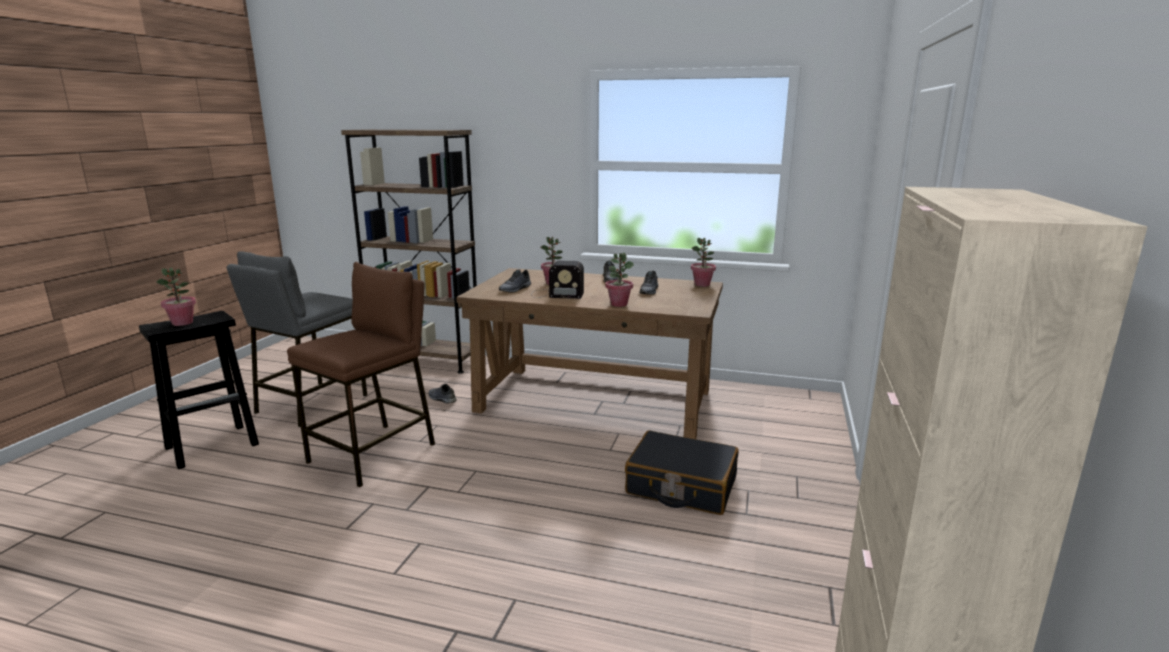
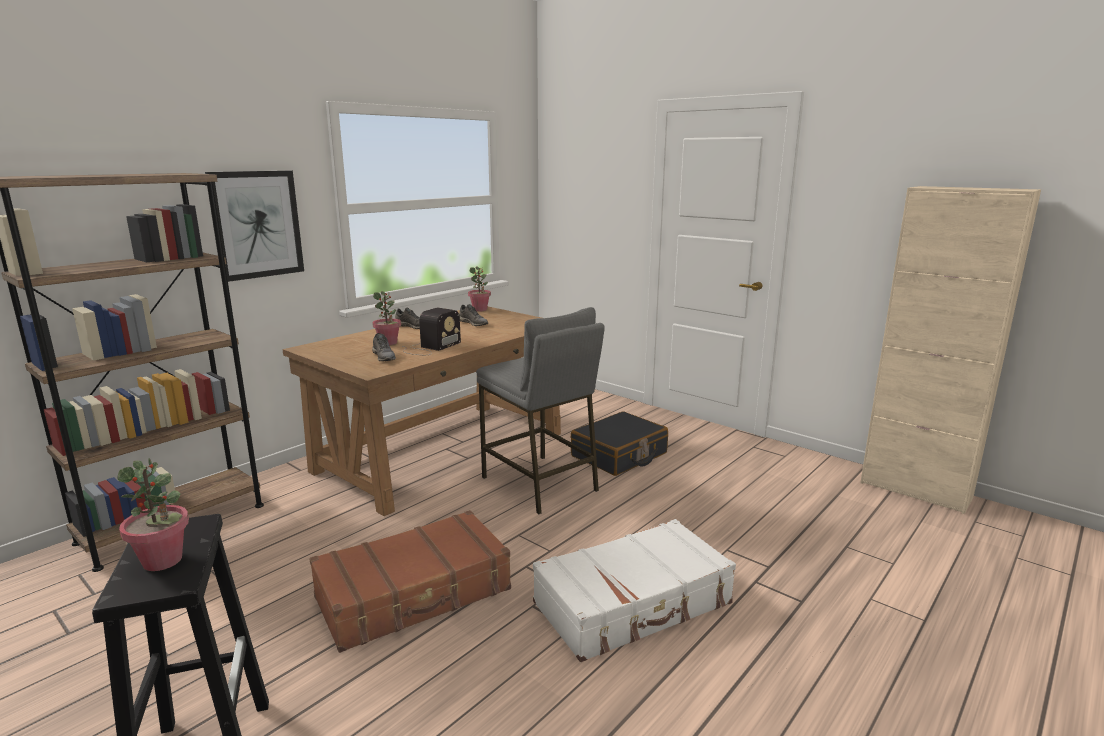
camera: 65 degrees left, 0 degrees up
grey stool [227,251,367,427] -> grey stool moved to [476,307,605,514]
brown stool [287,262,435,488] -> brown suitcase [310,510,511,653]
grey shoe [429,384,457,404] -> none
potted plant [606,253,634,307] -> none
none -> picture [205,171,304,282]
none -> white suitcase [533,519,736,662]

